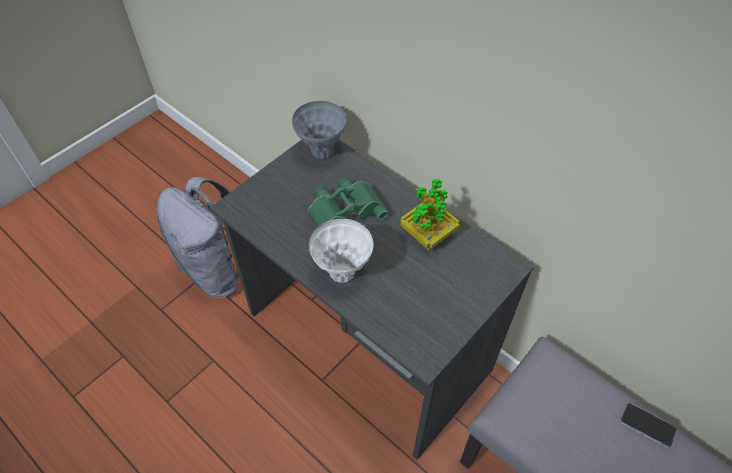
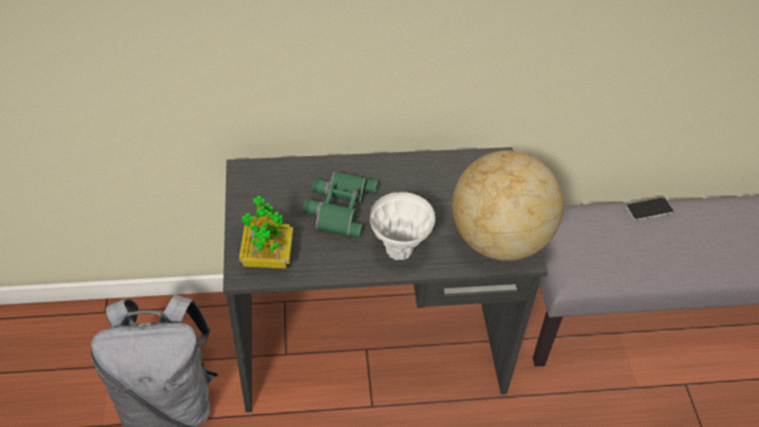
camera: 50 degrees left, 5 degrees down
grey vase [292,101,347,159] -> none
potted plant [400,179,460,250] -> potted plant moved to [239,196,293,268]
none -> globe [452,150,563,261]

